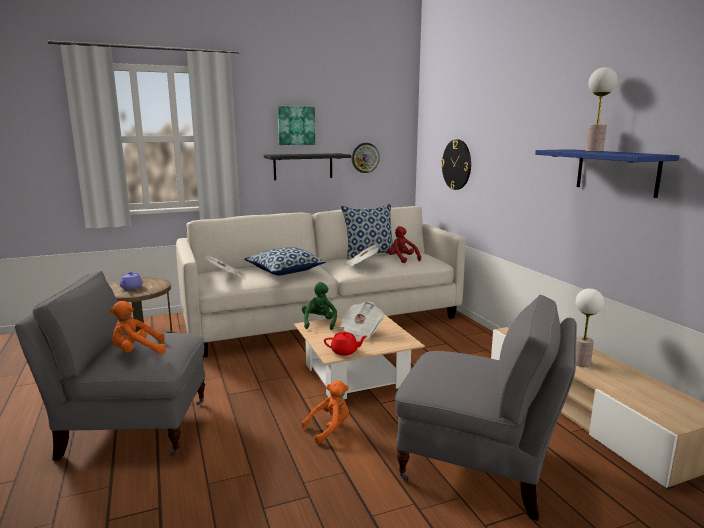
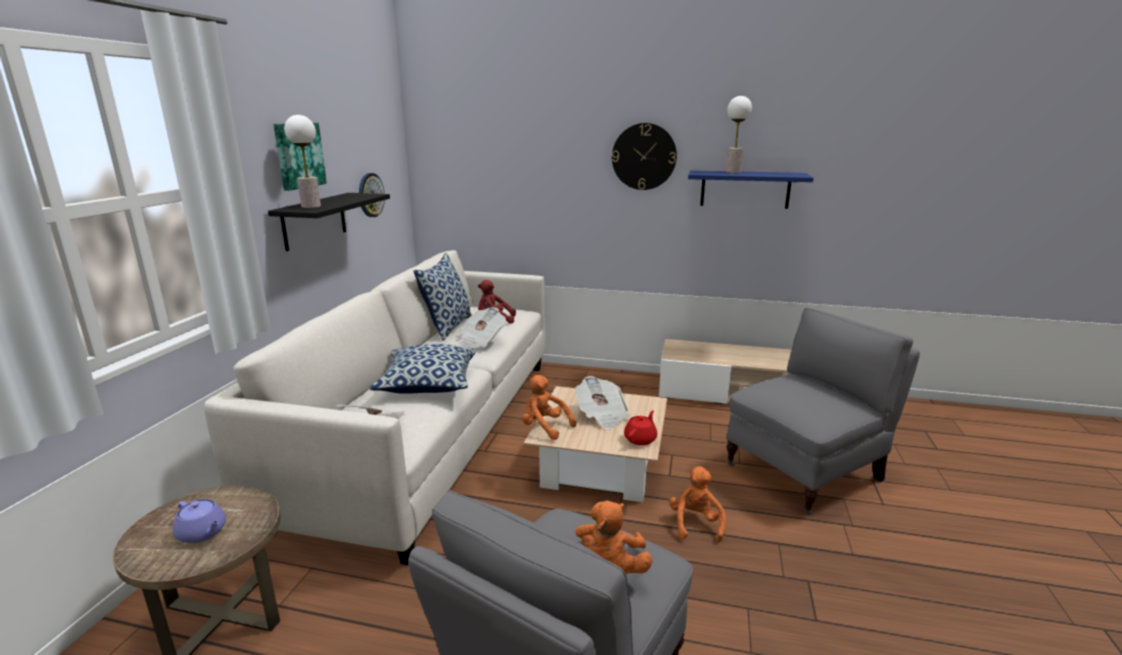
camera: 55 degrees left, 5 degrees up
green plush toy [302,282,337,330] -> orange plush toy [522,375,576,440]
wall clock [441,139,471,190] -> wall clock moved to [612,123,677,190]
table lamp [576,288,604,367] -> table lamp moved to [284,115,321,208]

